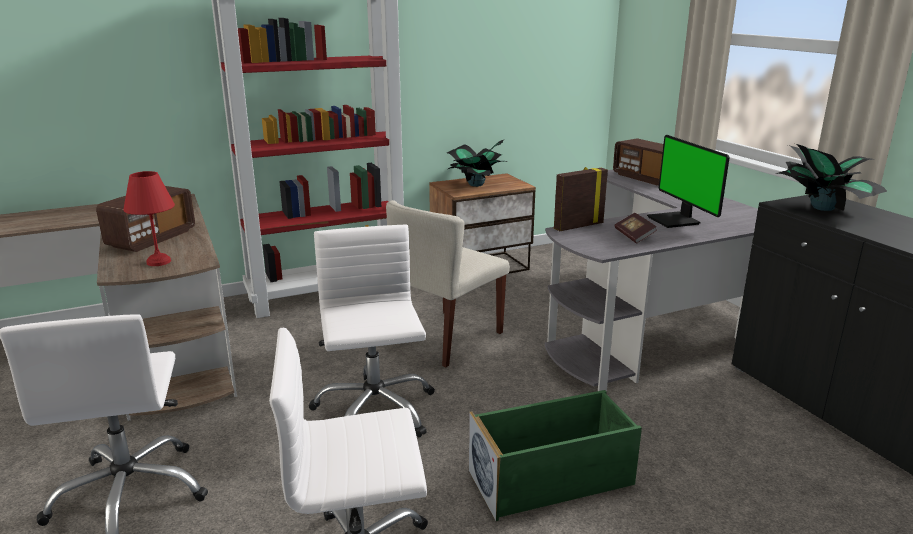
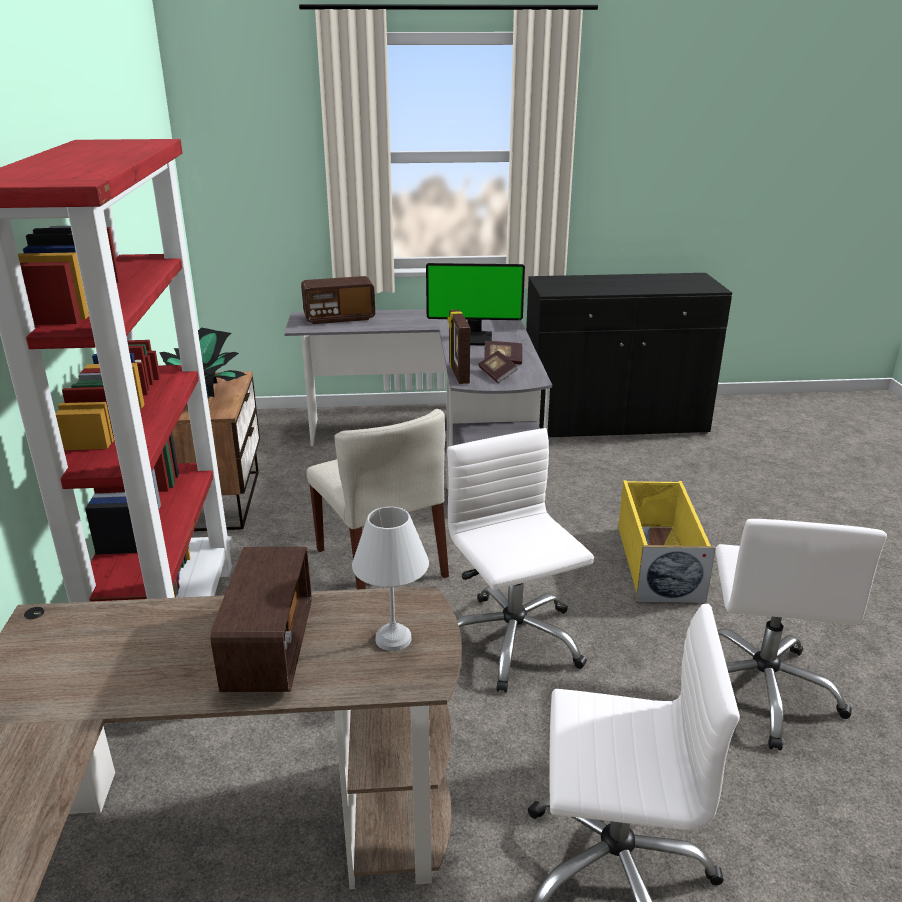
camera: 70 degrees left, 5 degrees up
radio [96,186,195,252] -> radio turned 45 degrees clockwise [211,547,312,692]
red table lamp [123,171,175,266] -> white table lamp [352,507,429,651]
white office chair [309,225,435,437] -> white office chair turned 60 degrees clockwise [447,428,594,693]
green storage box [469,390,642,521] -> yellow storage box [618,480,715,603]
potted plant [776,144,887,211] -> none
none -> book [478,351,518,383]

